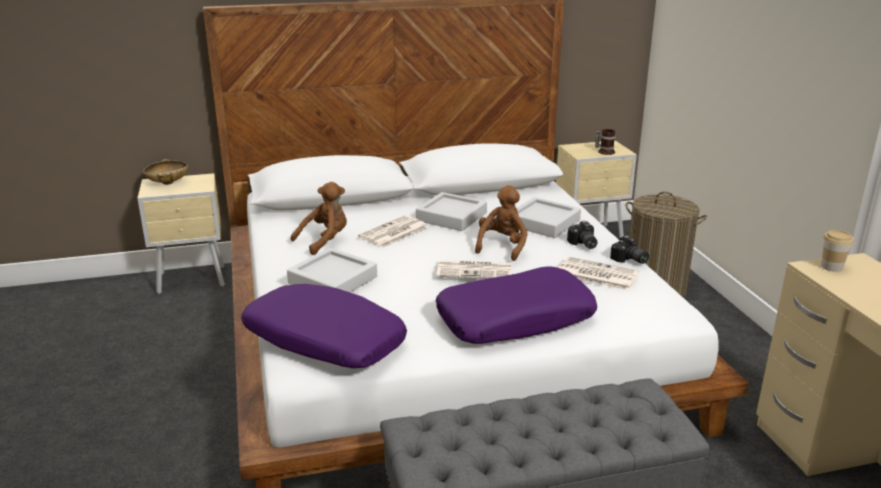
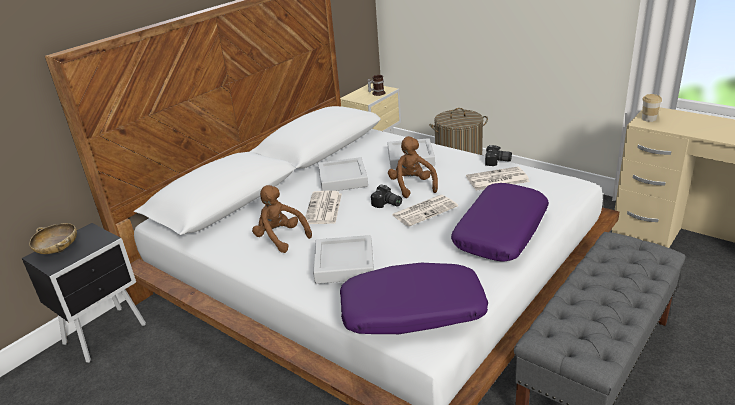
camera: 35 degrees left, 5 degrees up
beige nightstand [137,173,225,294] -> black nightstand [22,223,146,363]
brown plush toy [291,182,347,255] -> brown plush toy turned 60 degrees counterclockwise [252,185,312,253]
camera [567,221,597,249] -> camera moved to [371,184,402,208]

